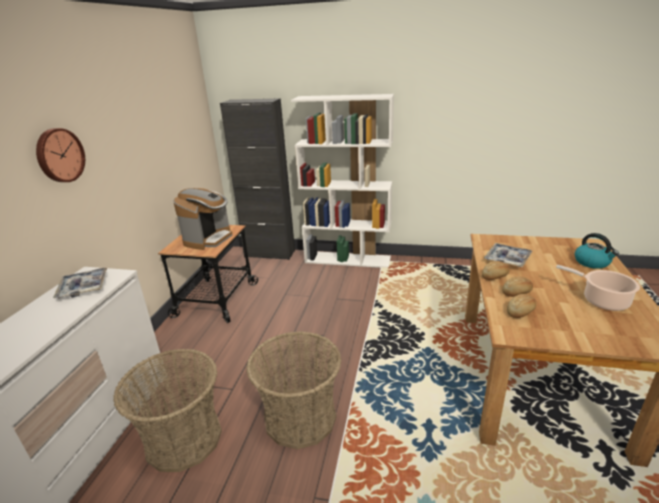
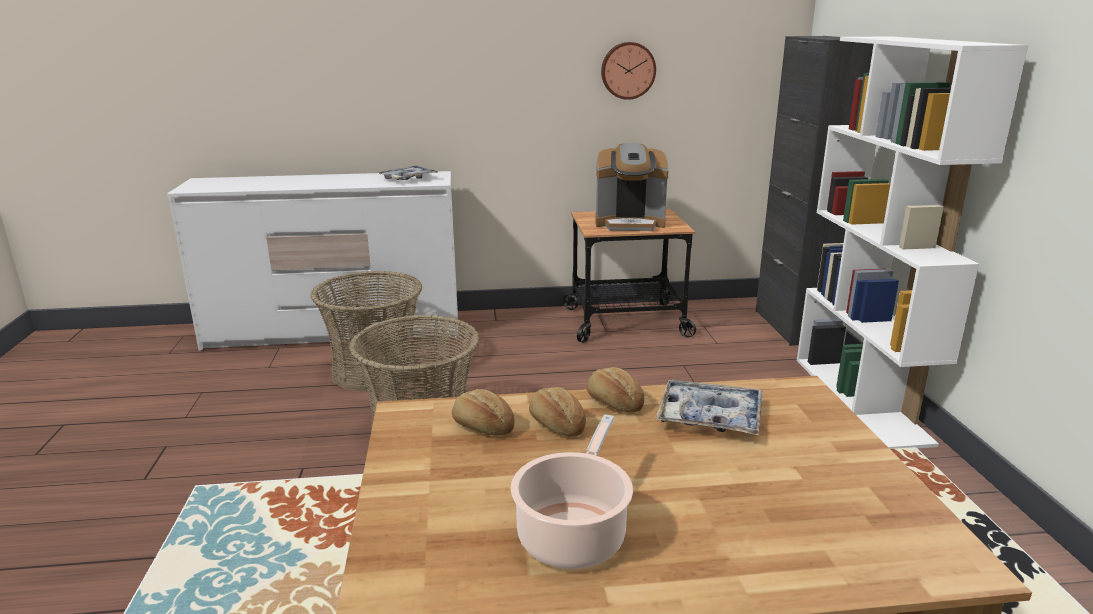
camera: 70 degrees right, 5 degrees down
wall clock [36,128,85,182] -> wall clock moved to [601,42,656,100]
kettle [575,233,619,269] -> none

